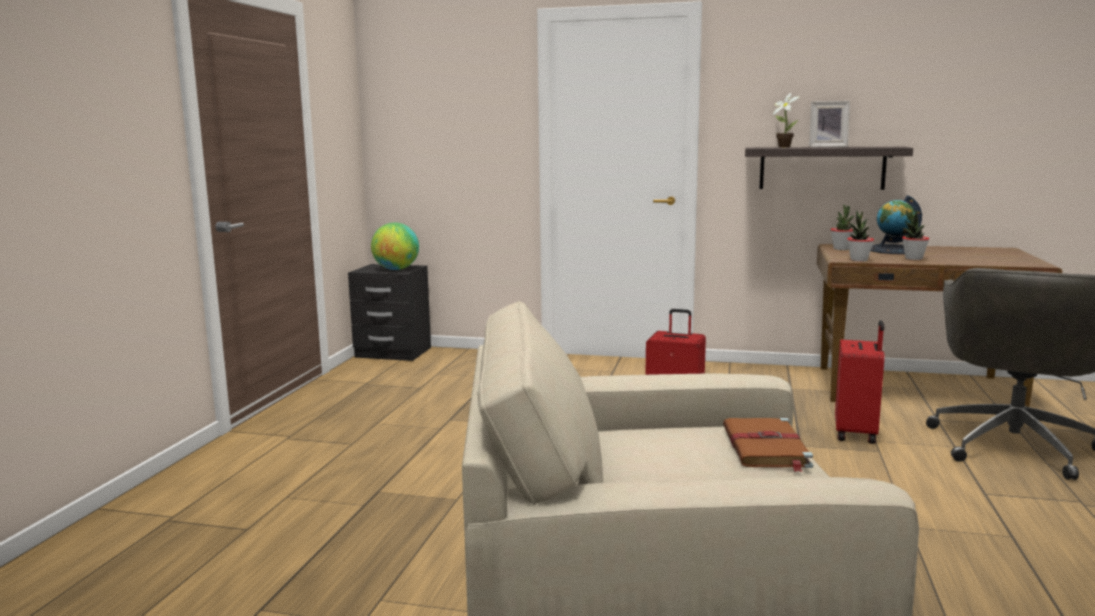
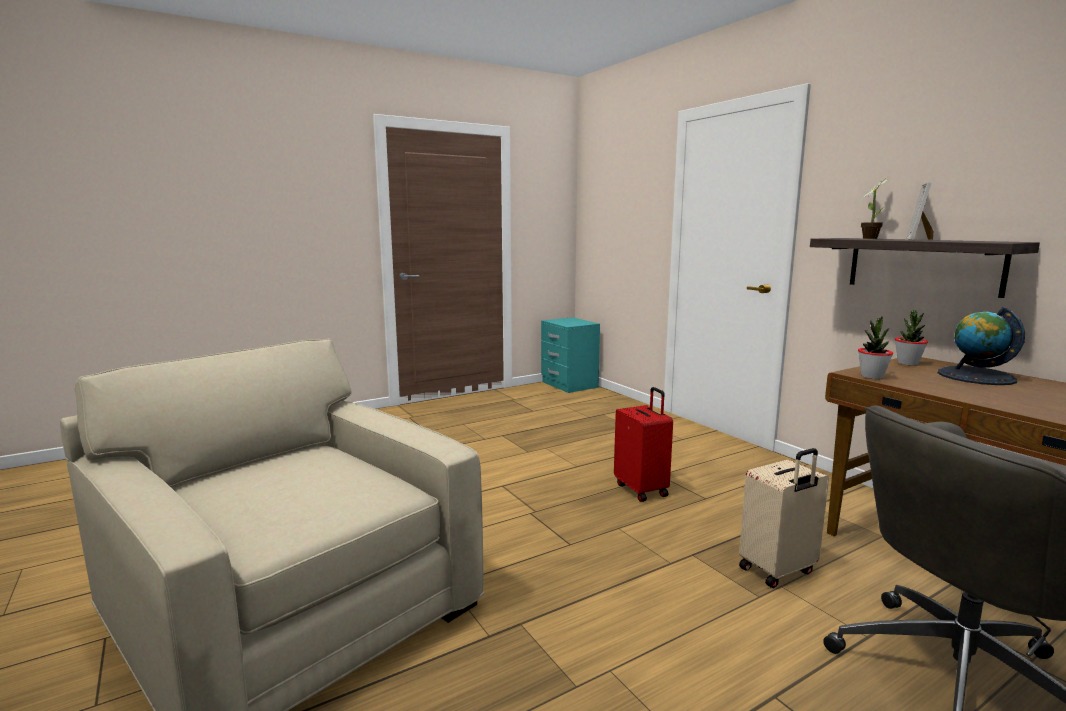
camera: 45 degrees right, 0 degrees up
black nightstand [348,264,431,361] -> turquoise nightstand [541,317,600,393]
globe [371,223,419,270] -> none
brown book [723,418,813,472] -> none
picture frame [809,101,850,147] -> picture frame turned 60 degrees clockwise [906,182,934,240]
red suitcase [835,320,885,444] -> beige suitcase [739,448,829,588]
potted plant [902,210,929,260] -> none

